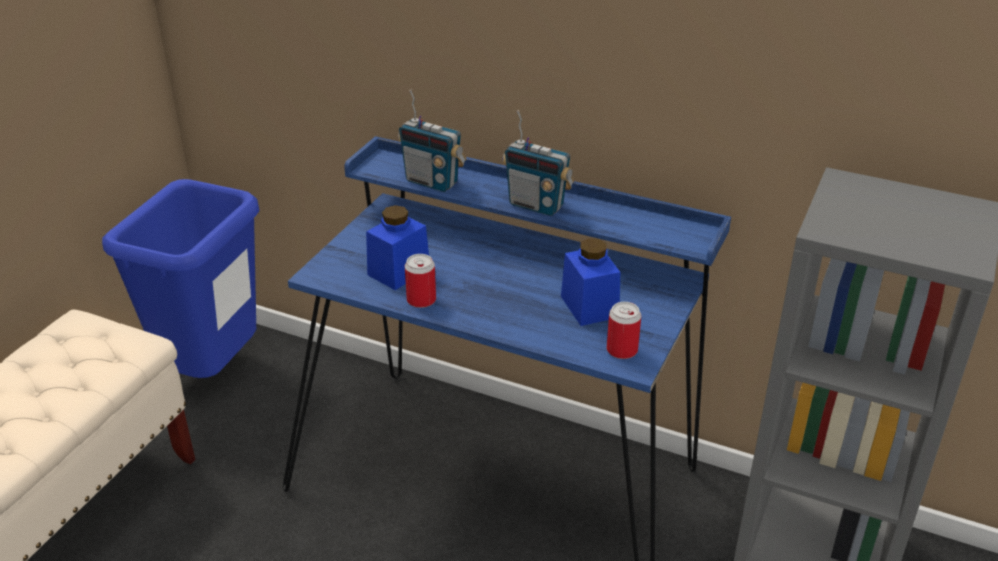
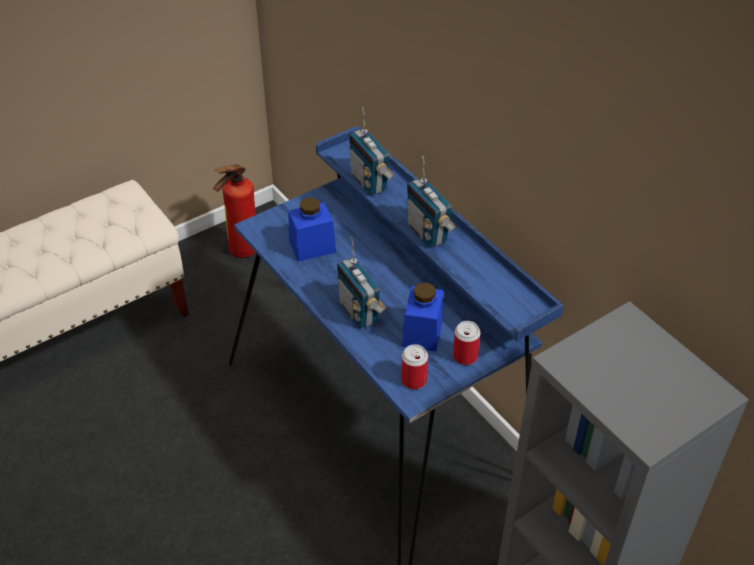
camera: 30 degrees right, 10 degrees up
blue trash can [102,179,260,378] -> fire extinguisher [213,164,256,258]
can [405,254,436,308] -> can moved to [453,321,481,365]
none -> radio [337,237,386,329]

